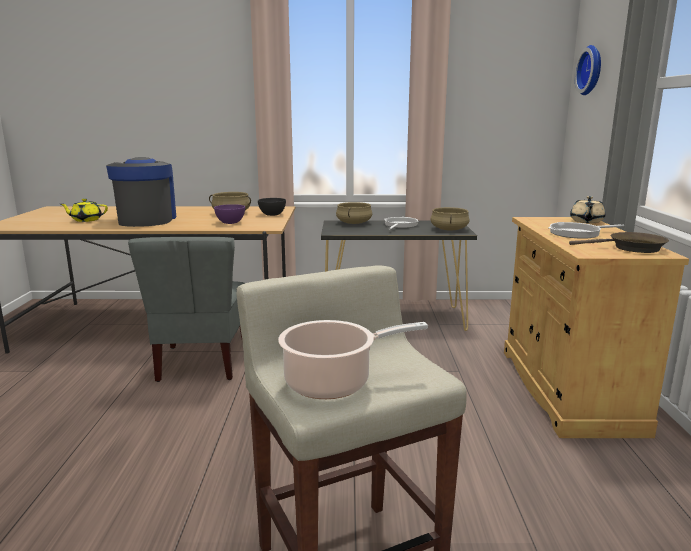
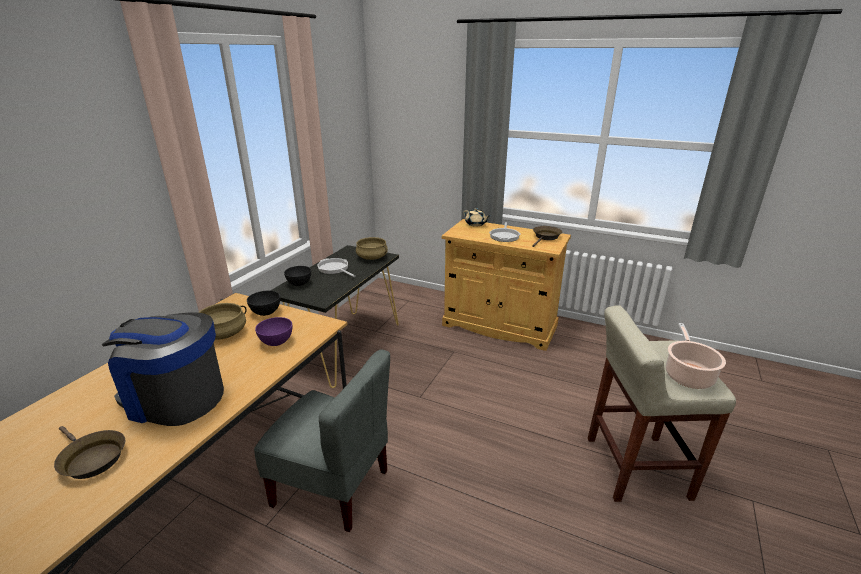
camera: 65 degrees left, 10 degrees up
yellow teapot [61,198,108,222] -> brown frying pan [54,426,125,479]
beige cooking pot [336,202,372,224] -> grey bowl [284,266,311,286]
wall clock [575,45,601,95] -> none

